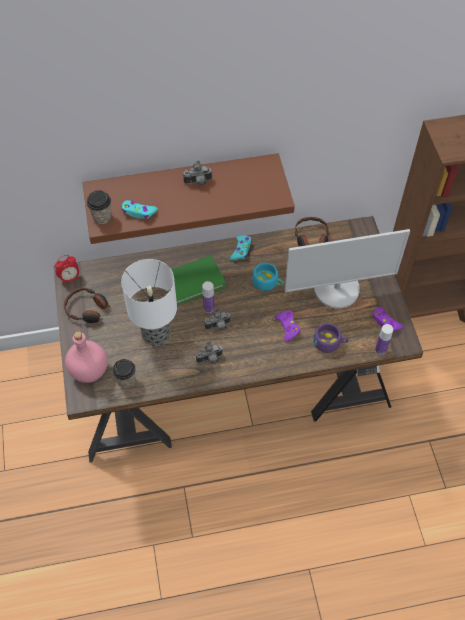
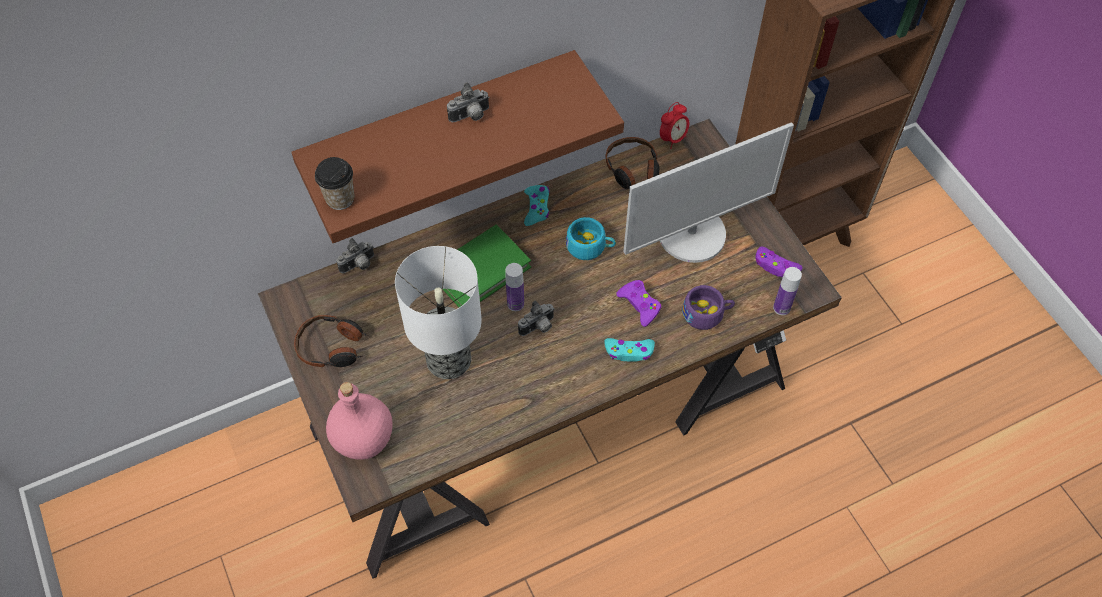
camera: 15 degrees left, 0 degrees up
alarm clock [55,255,80,285] -> alarm clock moved to [660,102,689,149]
cup [112,359,135,388] -> none
turquoise game controller [122,200,158,219] -> turquoise game controller moved to [605,338,655,362]
camera [196,342,223,364] -> camera moved to [336,238,374,273]

